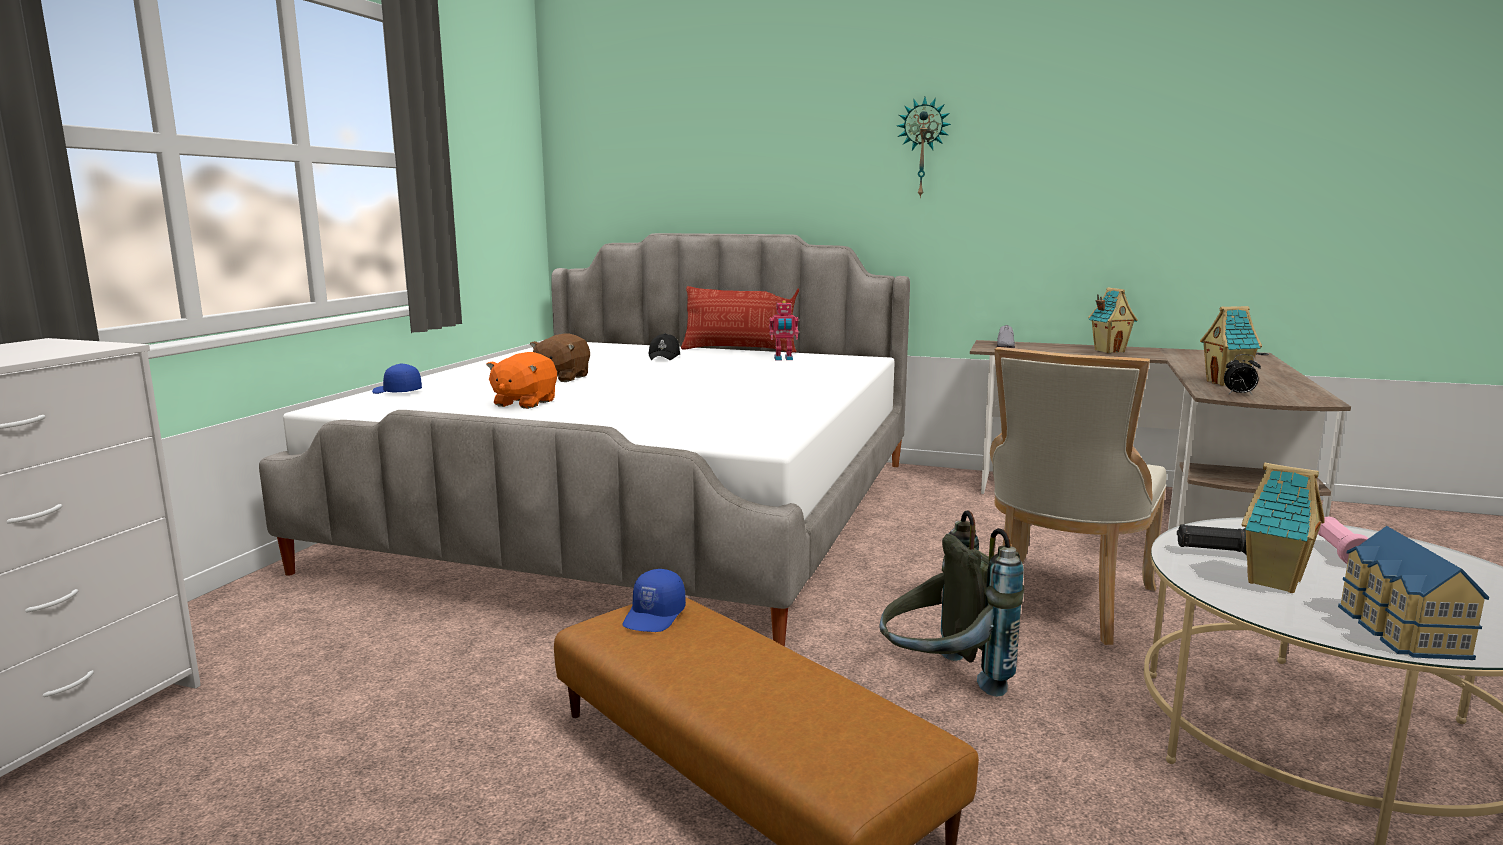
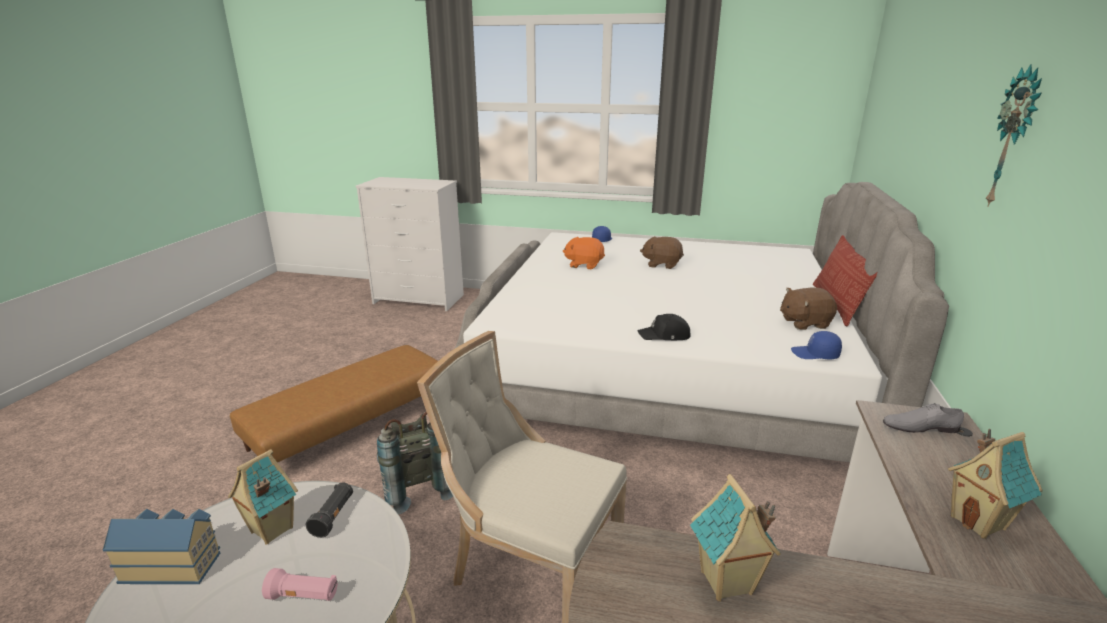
camera: 85 degrees right, 10 degrees up
blue cap [622,569,686,632] -> blue cap moved to [791,331,842,359]
black cap [648,333,680,360] -> black cap moved to [637,314,691,340]
toy robot [769,300,799,360] -> brown plush toy [780,287,837,330]
alarm clock [1224,354,1261,395] -> none

